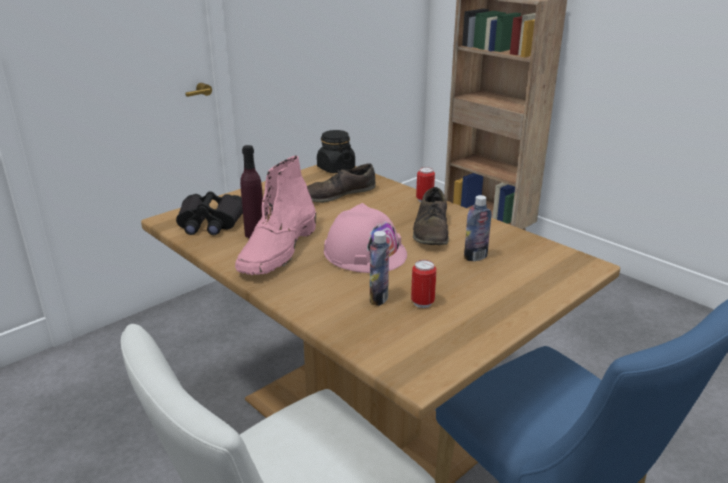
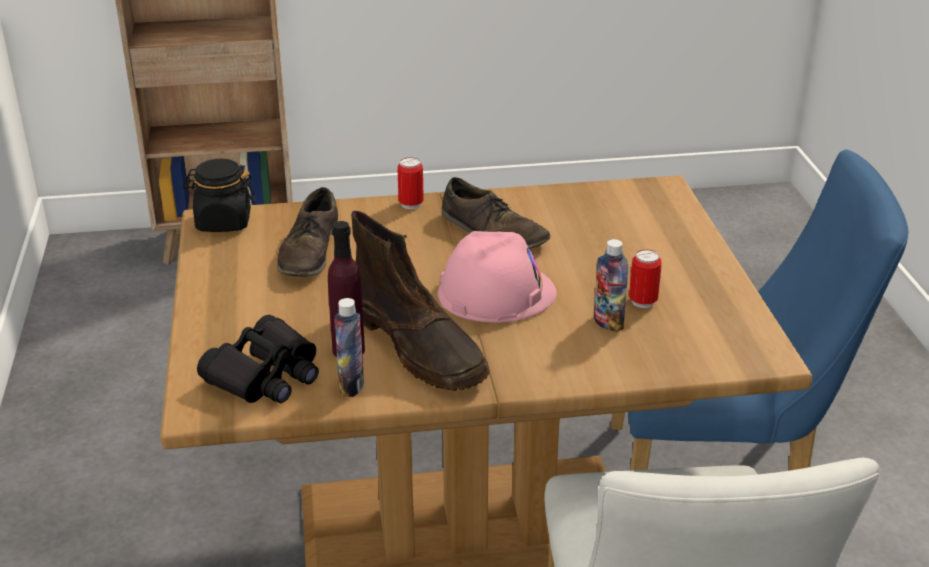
camera: 55 degrees left, 5 degrees up
pink boot [235,155,316,275] -> brown boot [351,211,490,391]
bottle [464,195,492,261] -> bottle moved to [335,298,364,397]

